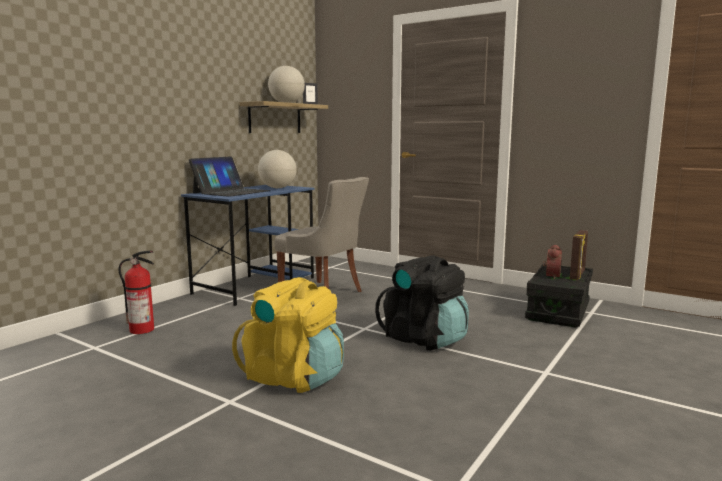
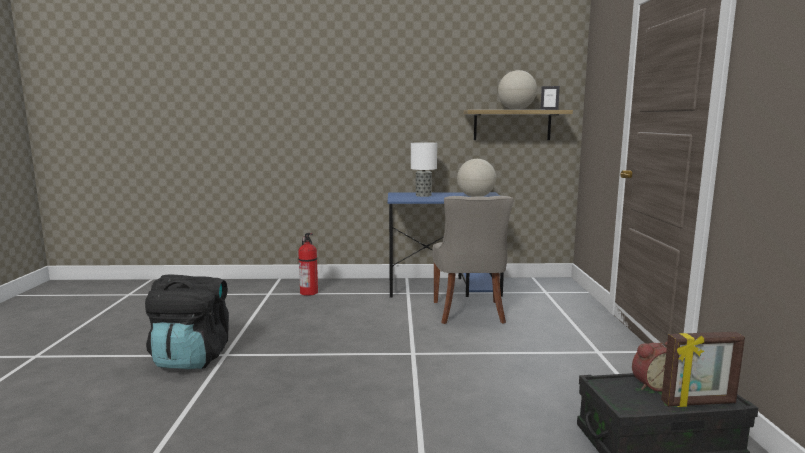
camera: 55 degrees right, 0 degrees up
laptop [189,156,270,197] -> table lamp [411,142,437,197]
yellow backpack [232,277,344,393] -> none
black backpack [375,255,469,350] -> black backpack moved to [145,274,229,369]

